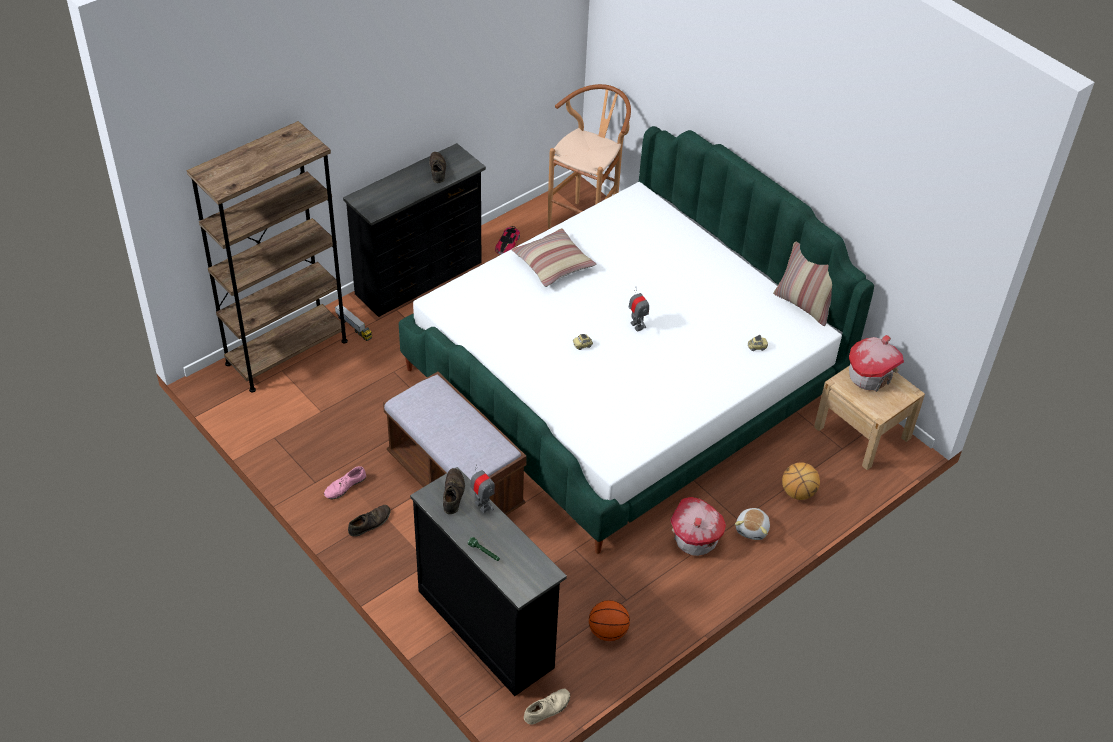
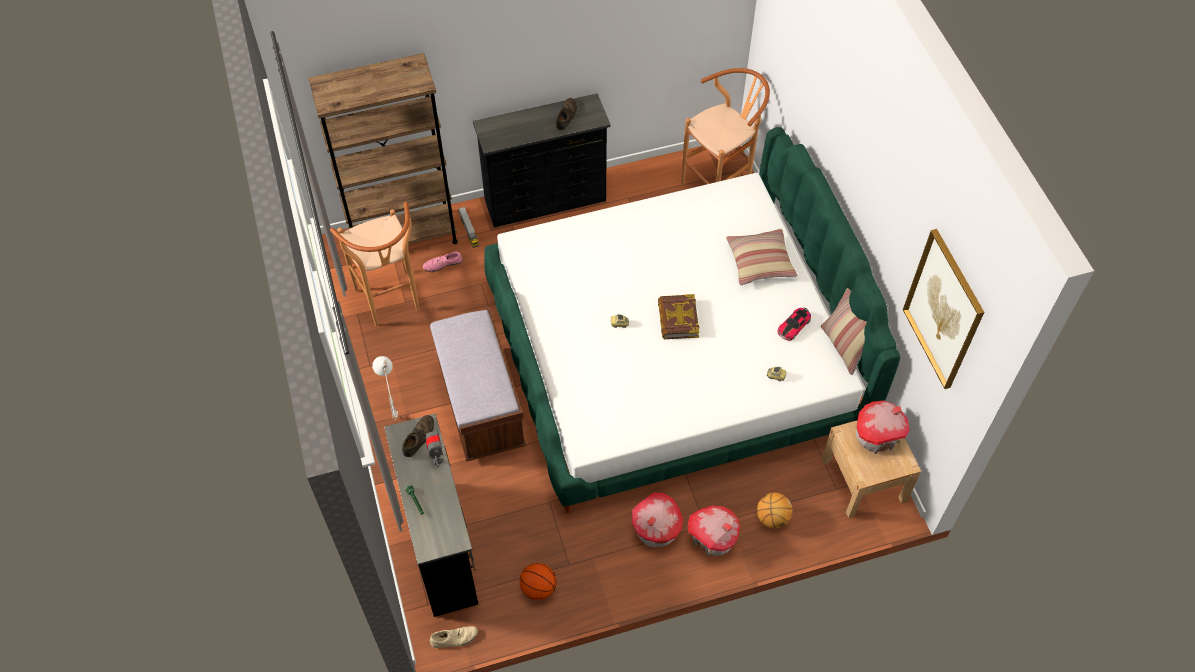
camera: 25 degrees right, 10 degrees up
pink shoe [324,466,366,499] -> pink shoe moved to [423,252,462,272]
brown shoe [348,505,390,537] -> white table lamp [372,356,398,420]
toy car [495,226,520,255] -> toy car moved to [777,308,811,341]
pillow [511,228,597,287] -> pillow moved to [726,229,797,285]
toy robot [629,290,649,332] -> book [658,294,700,339]
plush toy [735,508,770,540] -> toy house [687,505,740,556]
none -> brown stool [330,202,420,326]
none -> picture [903,229,984,389]

